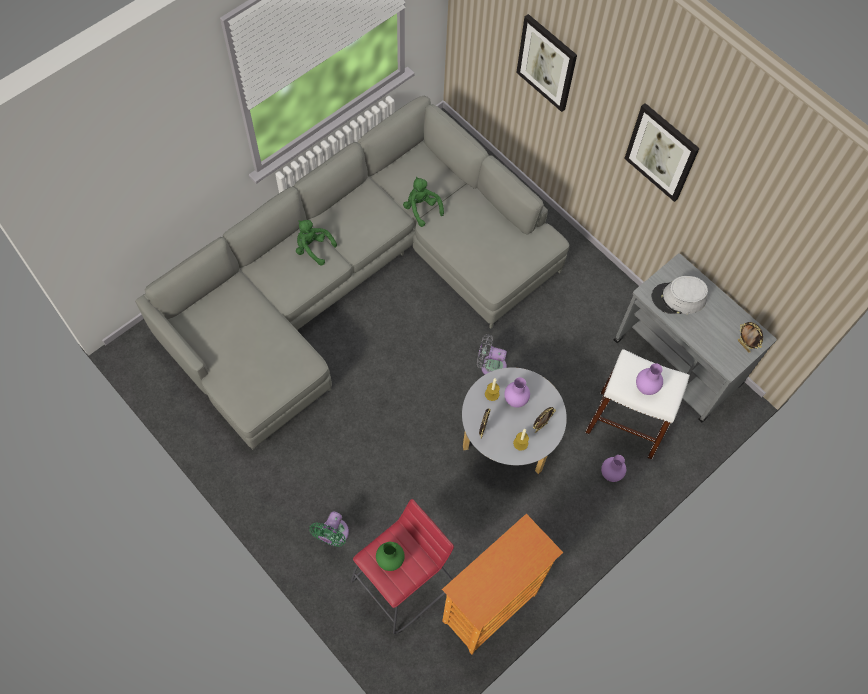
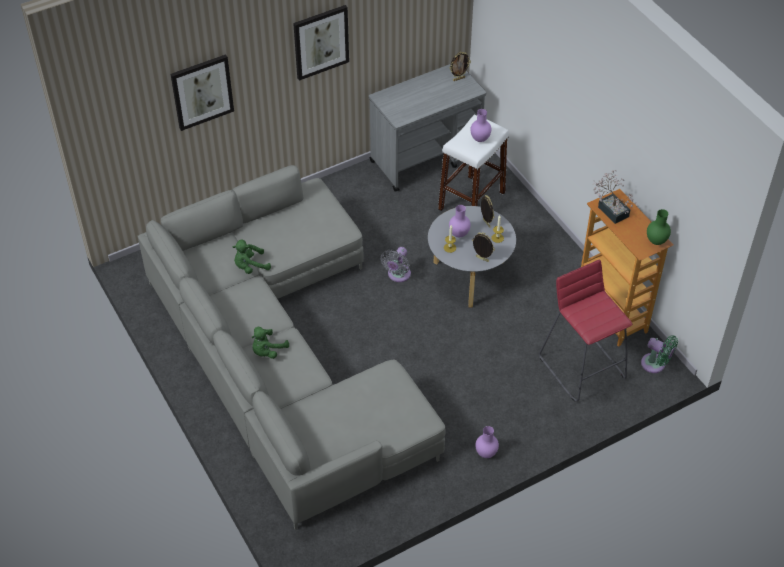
camera: 75 degrees left, 15 degrees down
green fan [309,511,349,547] -> green fan moved to [641,335,678,373]
green vase [376,542,405,571] -> green vase moved to [647,209,671,245]
purple vase [601,455,626,482] -> purple vase moved to [475,426,499,458]
grey hat [652,276,708,314] -> none
none -> potted plant [593,170,637,224]

